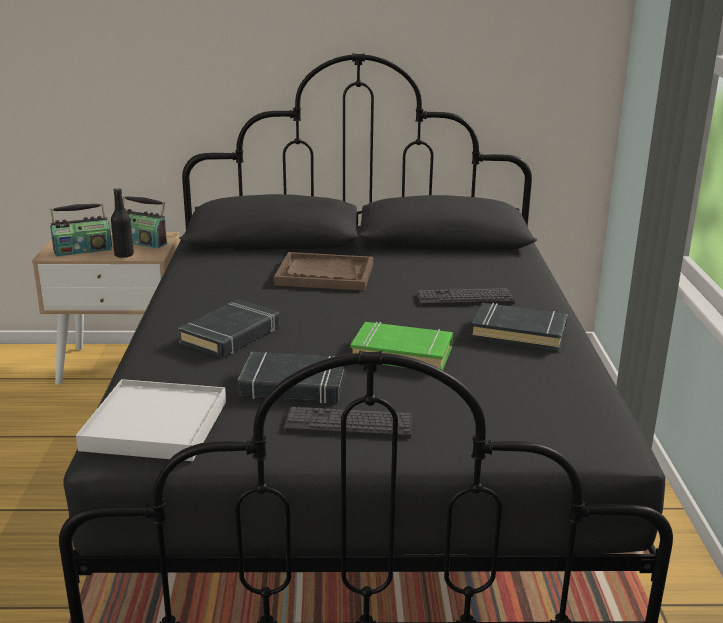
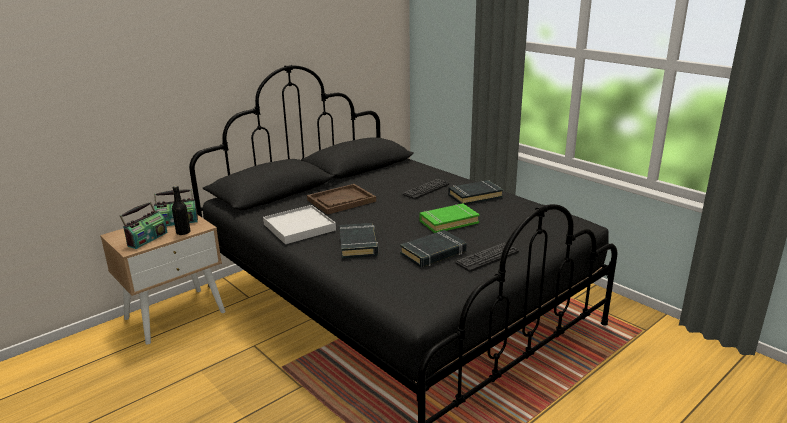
camera: 40 degrees left, 0 degrees up
white tray [76,379,226,461] -> white tray moved to [263,205,336,244]

